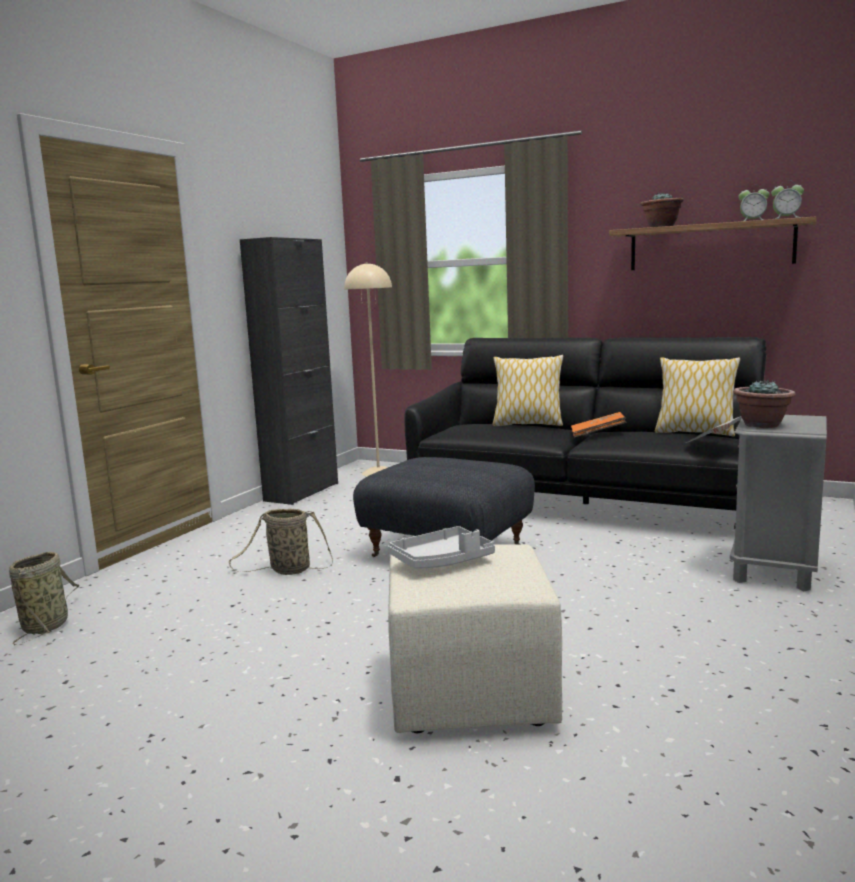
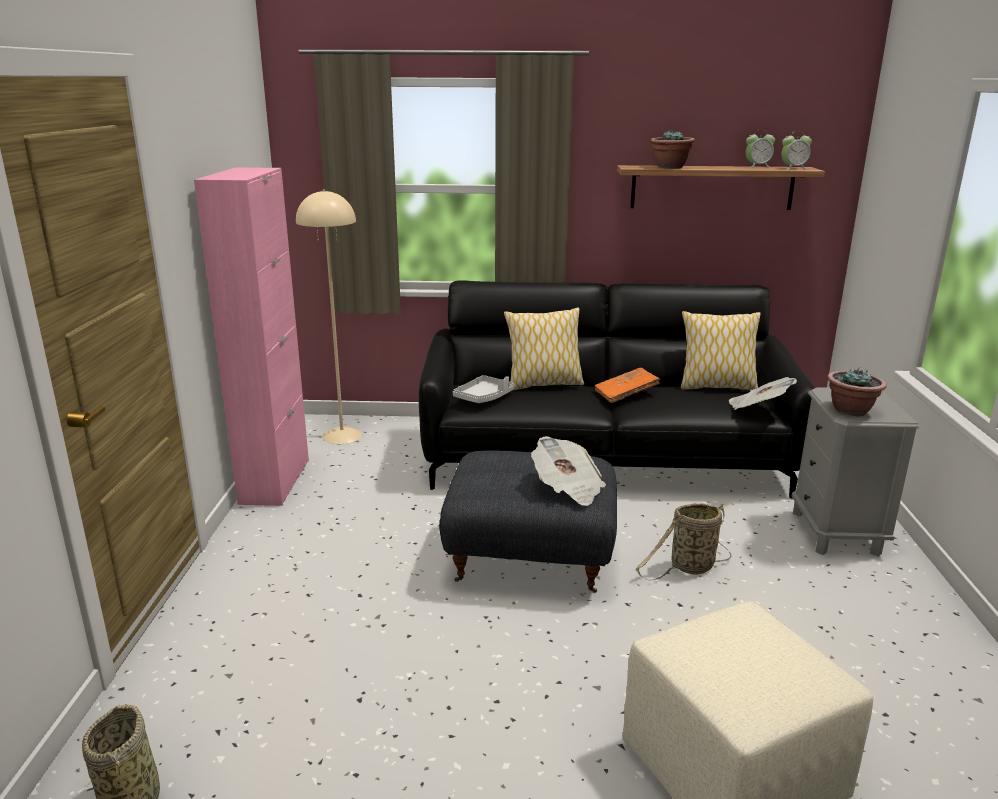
camera: 25 degrees left, 10 degrees up
basket [229,509,333,575] -> basket moved to [636,503,731,581]
black cabinet [240,237,338,505] -> pink cabinet [194,167,309,506]
grey tray [388,526,495,569] -> grey tray moved to [453,375,515,403]
none -> newspaper [531,436,606,506]

